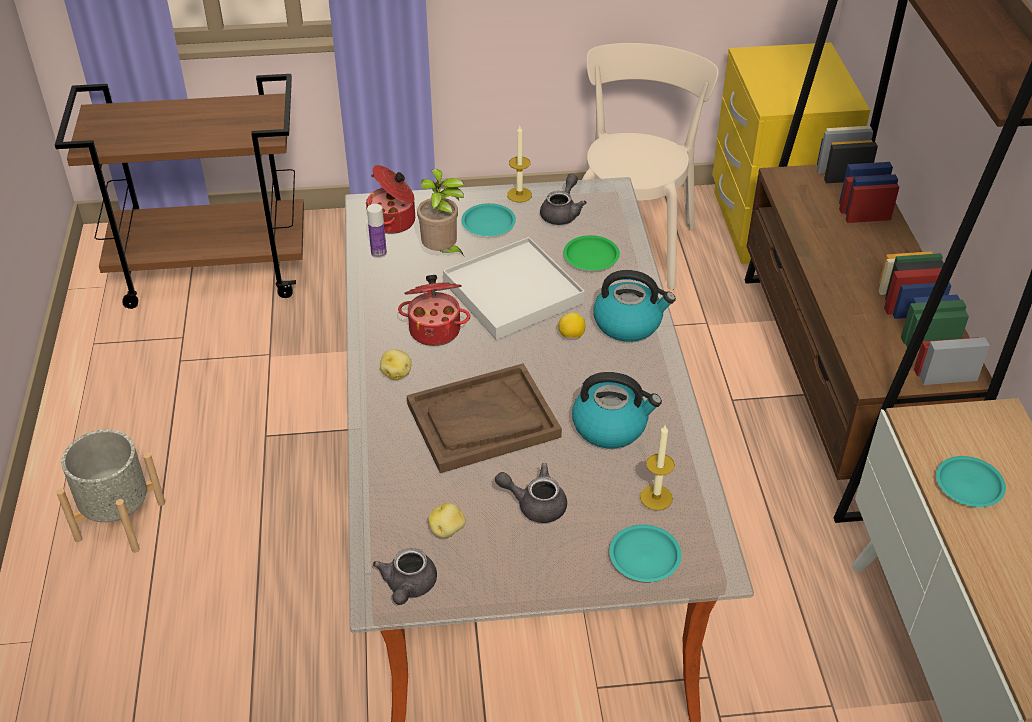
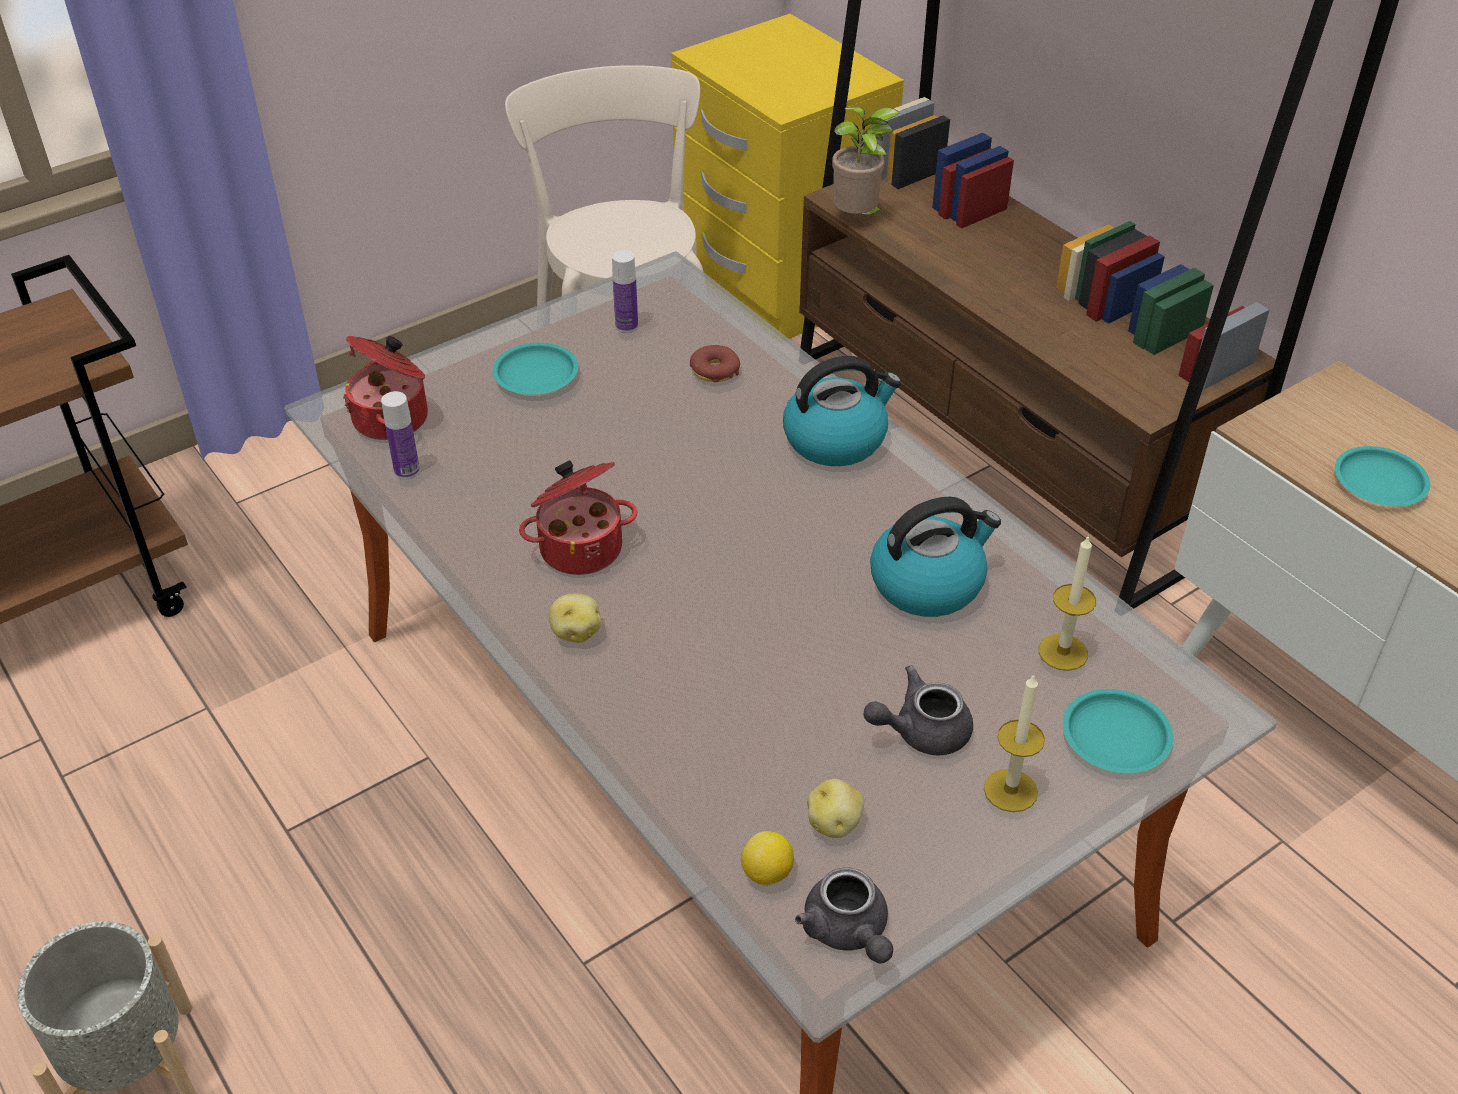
camera: 30 degrees left, 0 degrees up
brown tray [407,363,562,473] -> none
potted plant [417,169,464,256] -> potted plant moved to [832,107,900,215]
white tray [443,237,585,340] -> none
candle [507,126,532,202] -> candle moved to [984,674,1045,812]
grey teapot [540,174,587,225] -> bottle [612,250,638,333]
lemon [558,312,586,338] -> lemon moved to [741,831,794,886]
green plate [563,235,620,270] -> donut [690,345,740,382]

